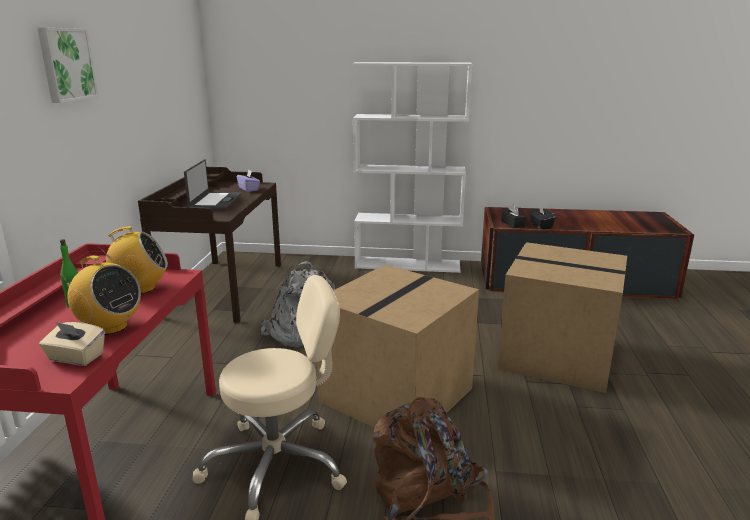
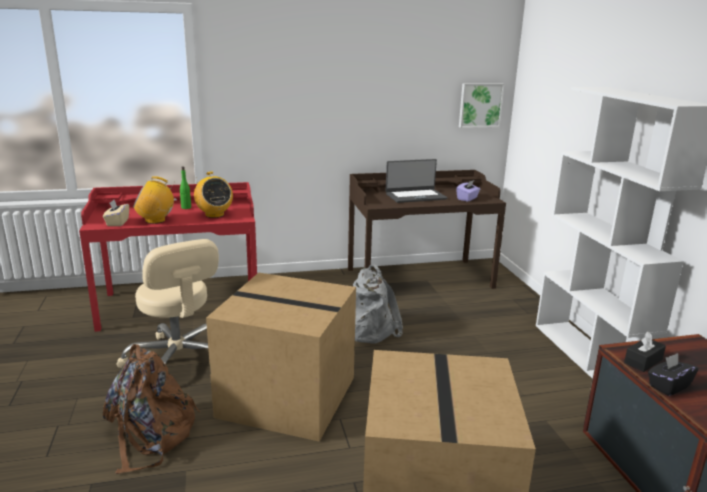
camera: 70 degrees right, 0 degrees up
picture [37,28,99,103] -> picture moved to [459,83,504,128]
radio [59,256,141,335] -> radio turned 75 degrees clockwise [133,176,174,224]

